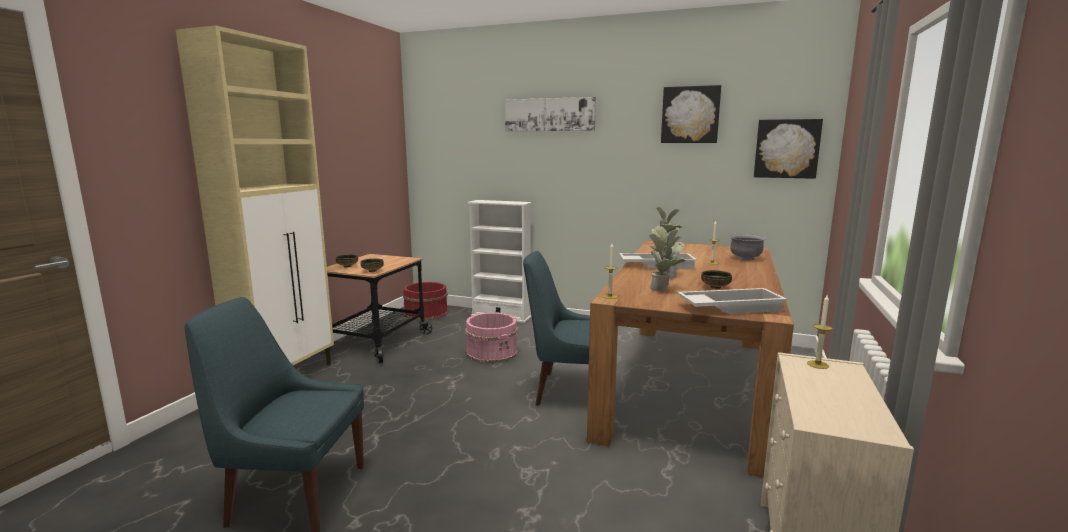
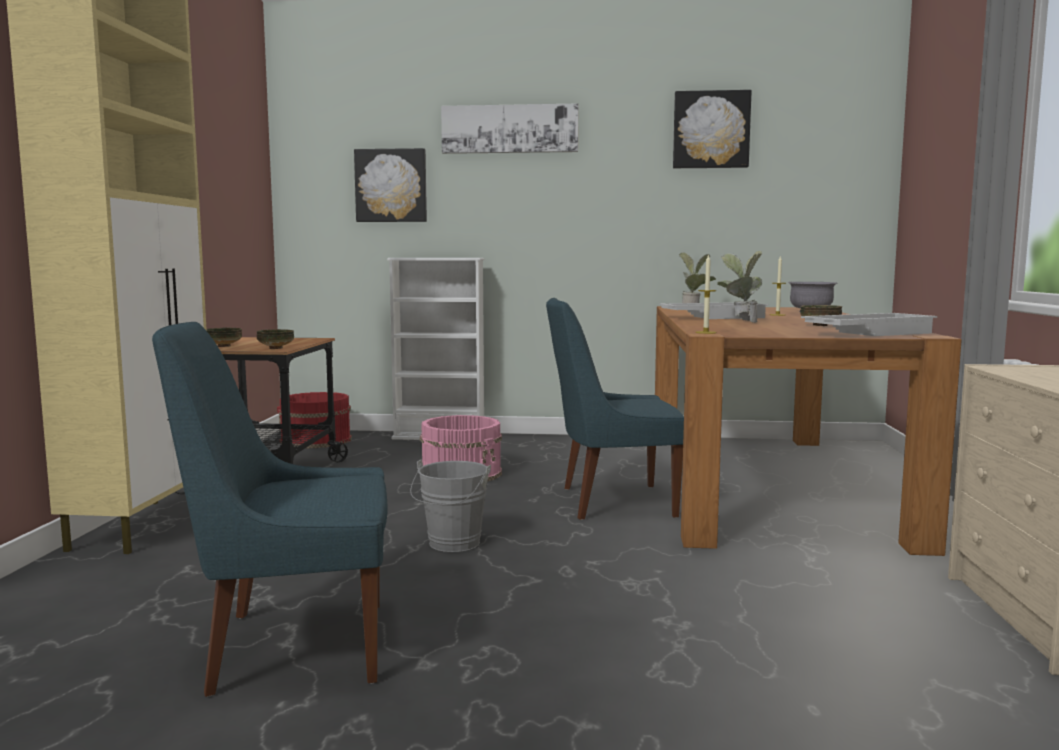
camera: 15 degrees left, 5 degrees down
potted plant [649,234,686,292] -> none
picture [754,119,823,179] -> picture moved to [354,148,427,222]
candle [807,295,832,369] -> none
none -> grey bucket [410,459,491,552]

